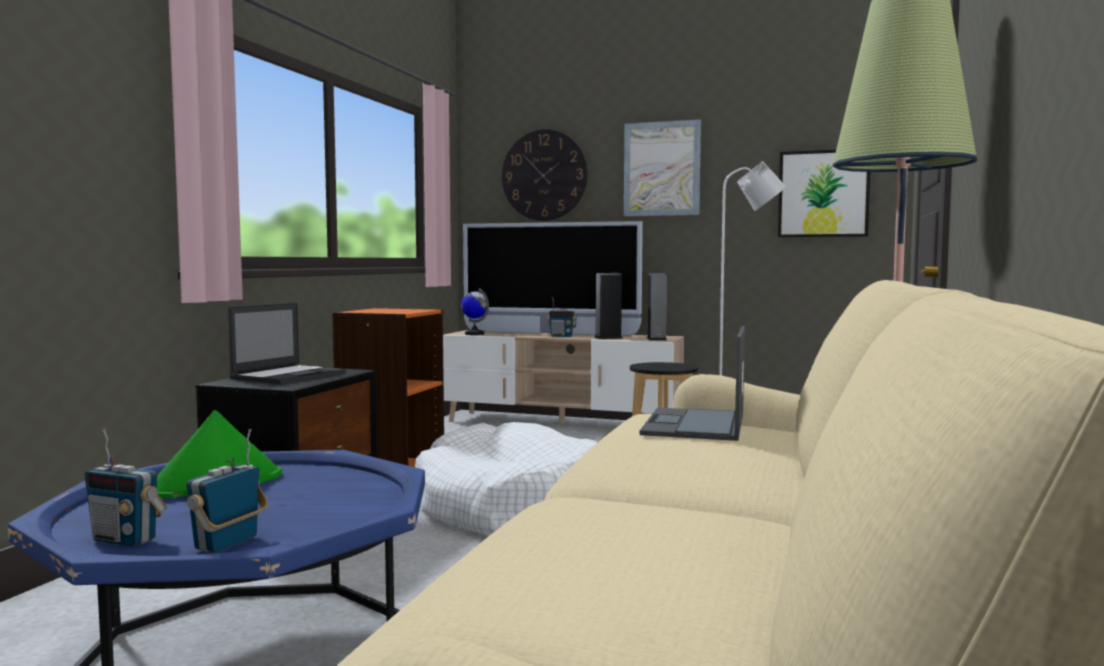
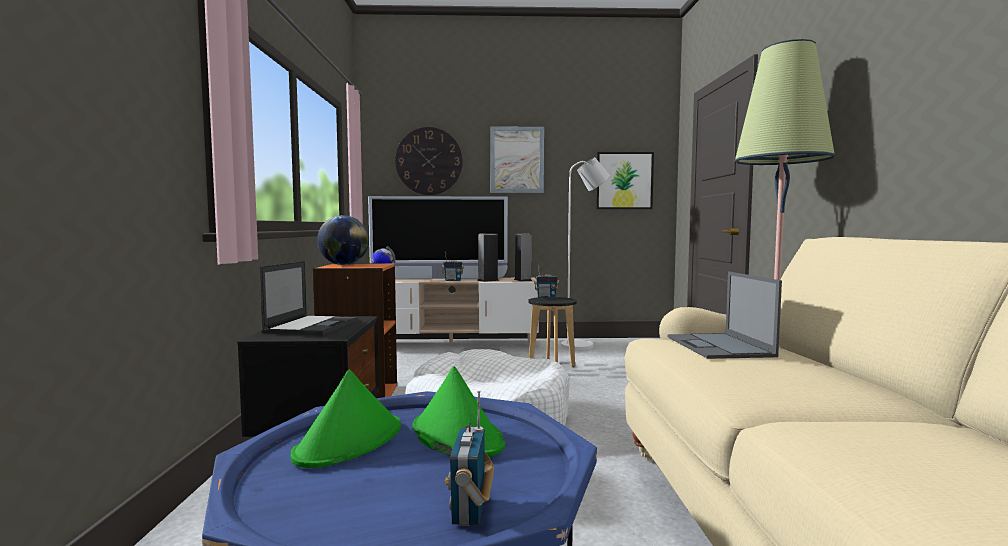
camera: 20 degrees left, 0 degrees up
radio [85,429,167,547] -> radio moved to [534,265,559,298]
none -> globe [317,215,369,265]
none -> green hat [412,366,505,457]

